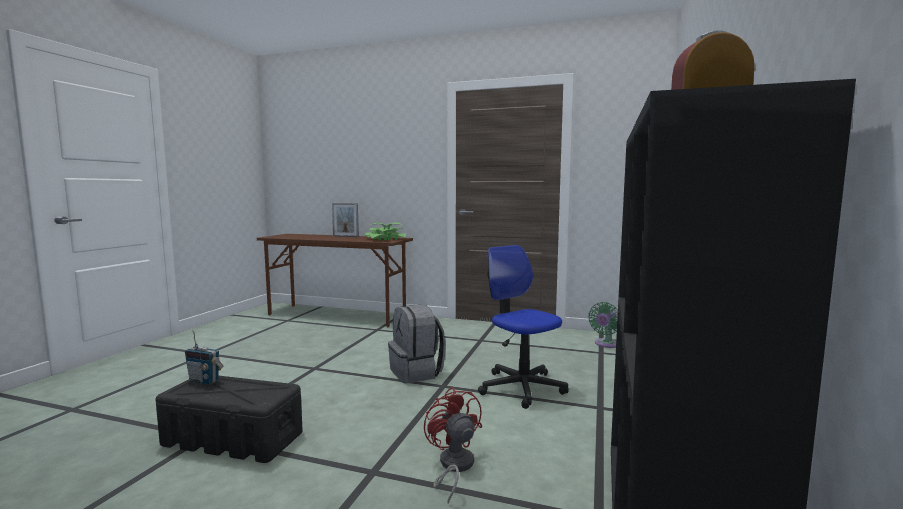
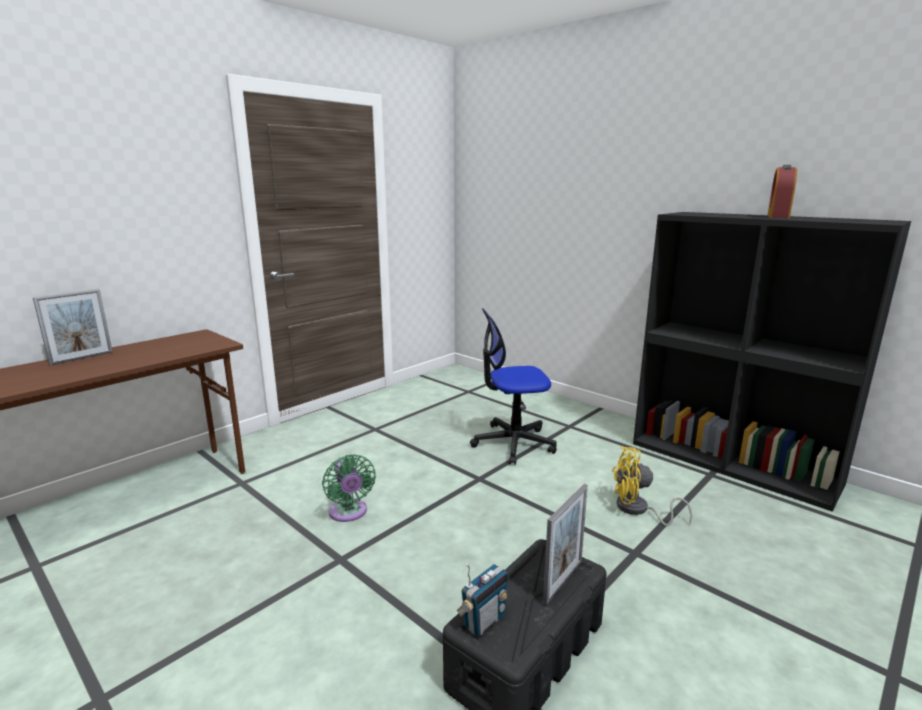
camera: 65 degrees left, 10 degrees up
potted plant [365,222,406,240] -> none
grey backpack [388,305,446,383] -> none
red fan [424,387,482,503] -> yellow fan [612,447,692,526]
green fan [588,302,618,348] -> green fan moved to [322,454,376,522]
none -> picture frame [543,484,588,605]

